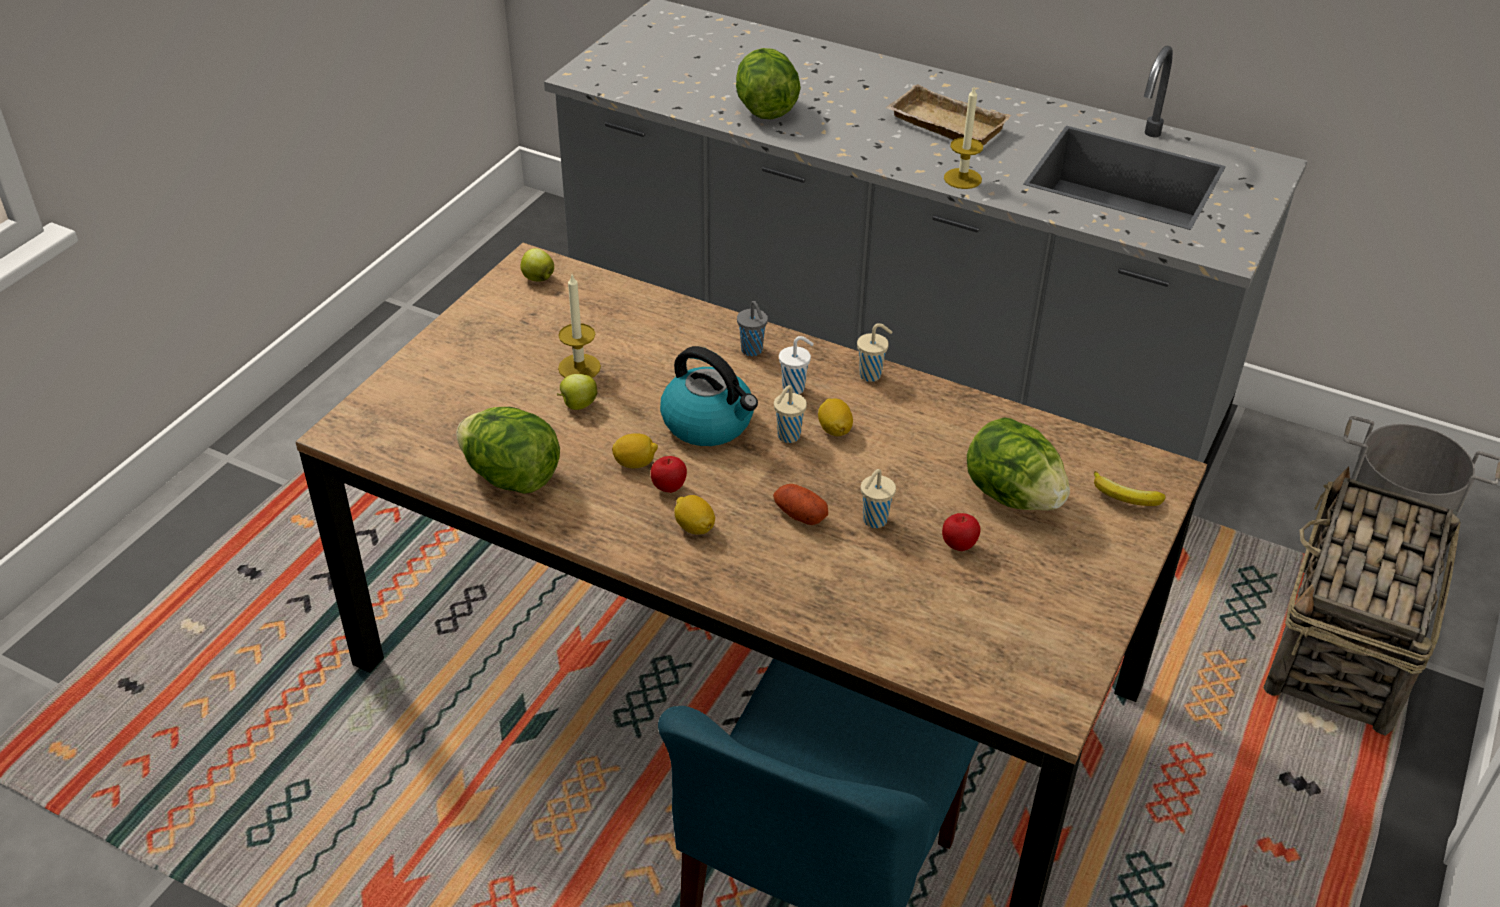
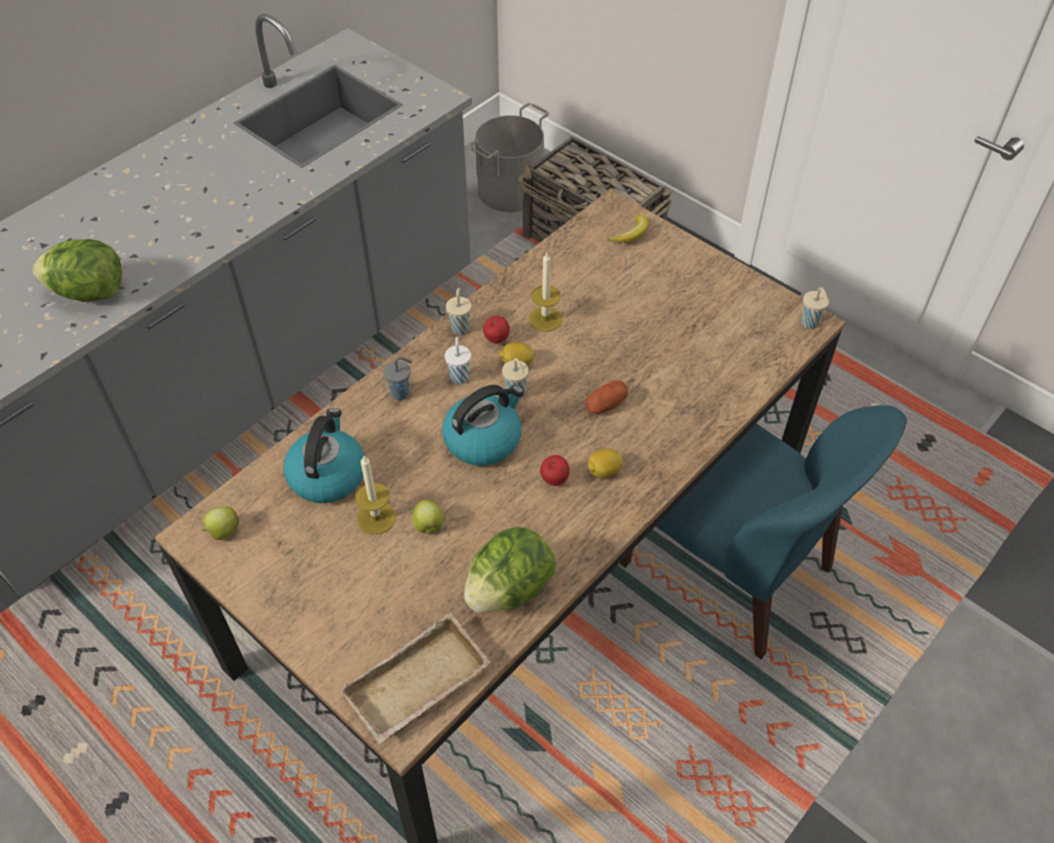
camera: 75 degrees left, 10 degrees up
lemon [612,433,658,469] -> none
beige cup [861,469,896,528] -> beige cup moved to [801,287,829,329]
beige tray [886,84,1011,146] -> beige tray moved to [340,613,491,744]
apple [942,513,980,551] -> apple moved to [483,316,510,344]
candle [944,87,983,189] -> candle moved to [529,253,562,332]
lettuce [967,417,1070,511] -> none
none -> kettle [283,408,365,503]

